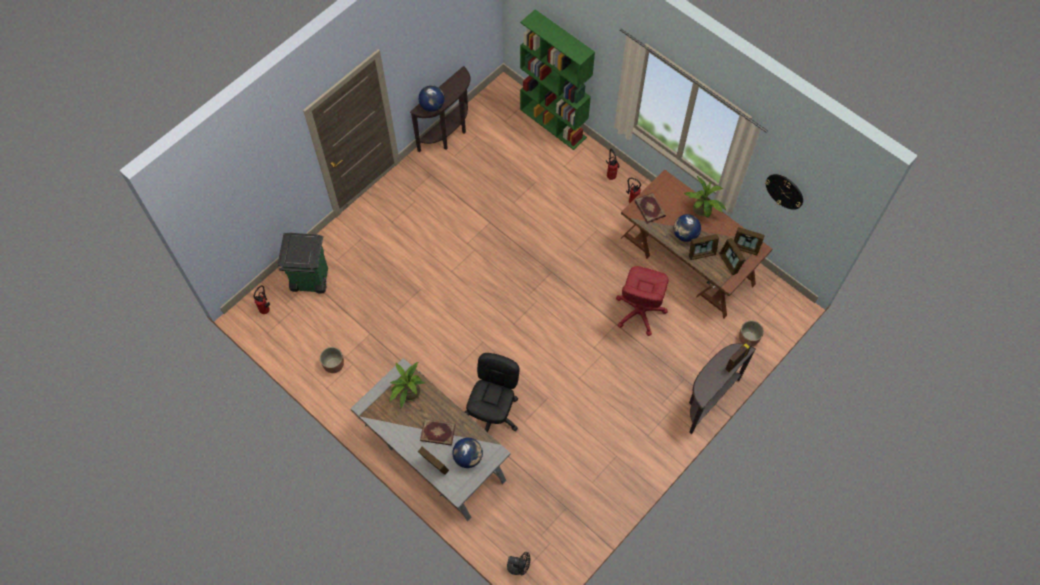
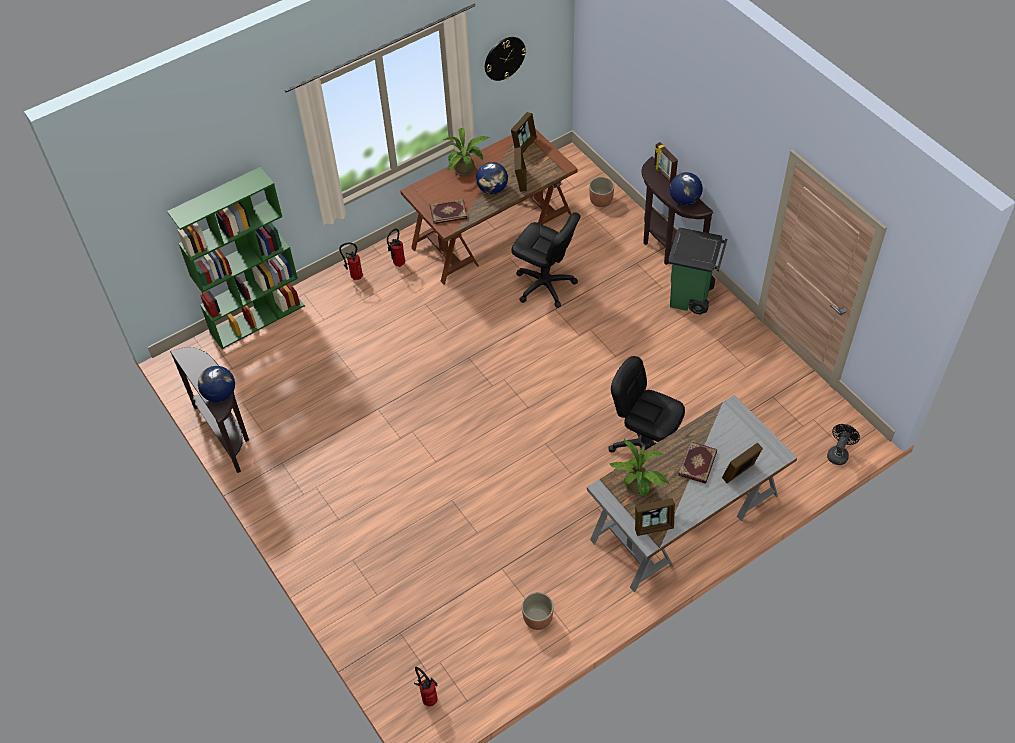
camera: 75 degrees left, 10 degrees down
green trash can [277,233,328,294] -> green trash can moved to [669,227,727,315]
globe [452,438,483,468] -> globe moved to [670,172,703,205]
red office chair [616,266,669,336] -> black office chair [511,212,581,308]
picture frame [719,238,746,275] -> picture frame moved to [635,498,675,536]

